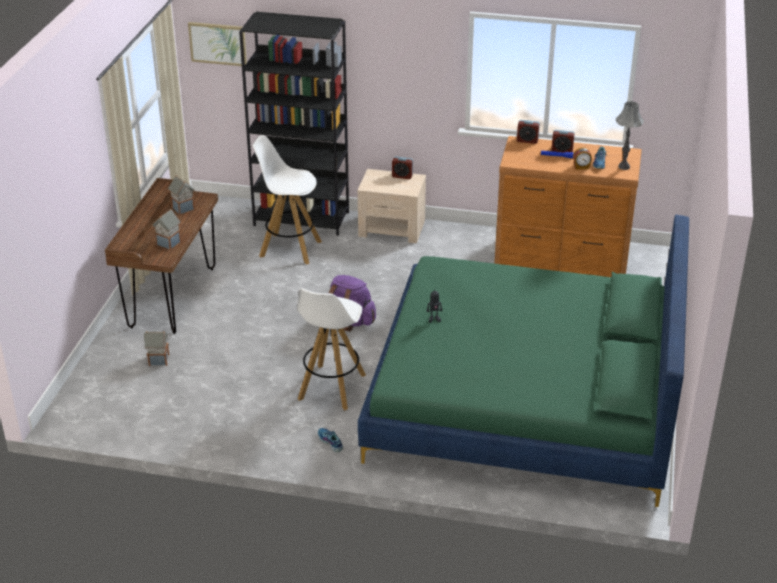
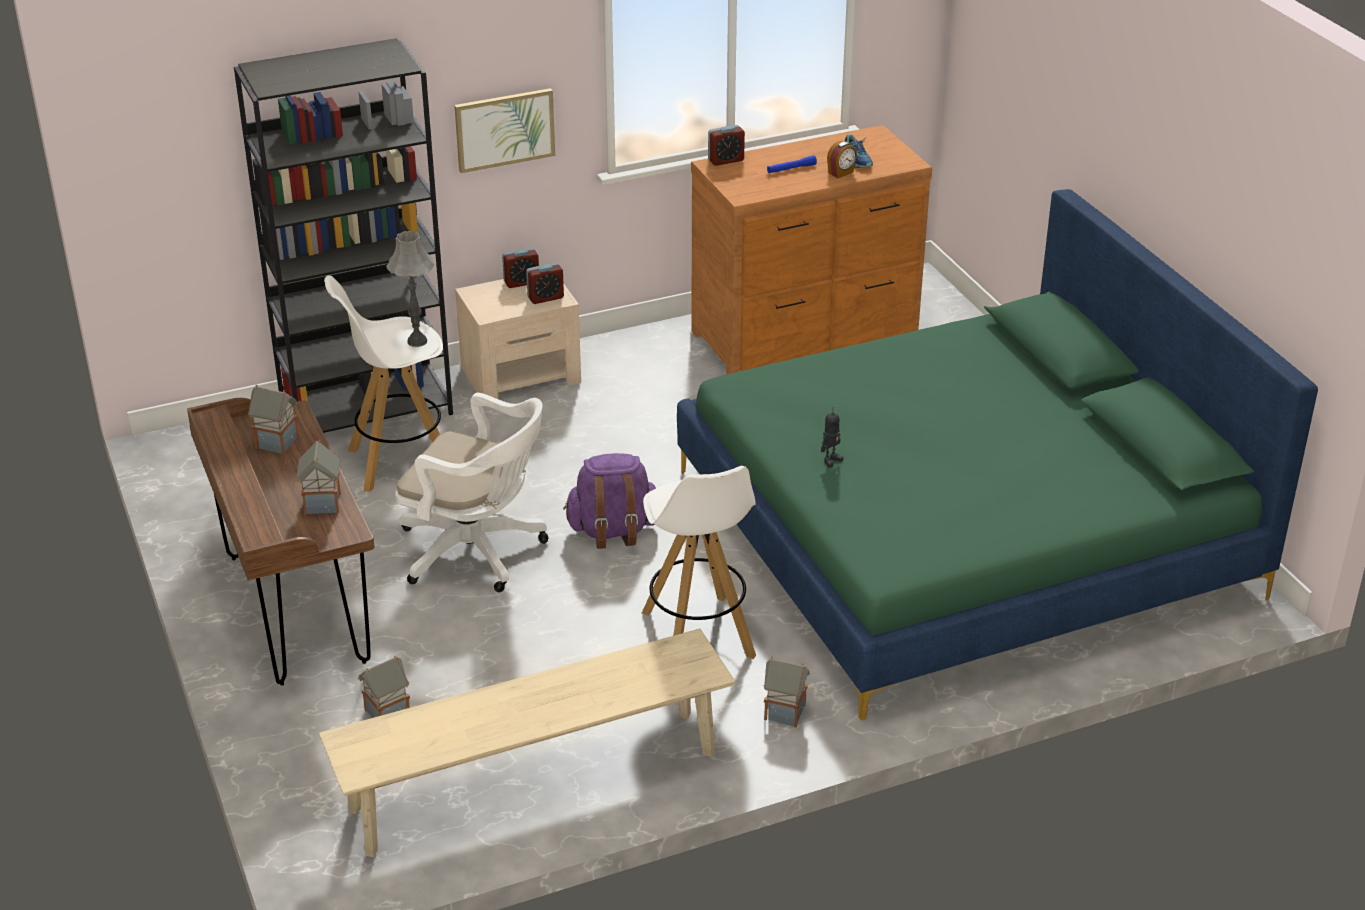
camera: 35 degrees left, 0 degrees up
picture [188,22,247,66] -> picture moved to [454,88,555,173]
shoe [318,428,343,452] -> toy house [764,657,810,727]
alarm clock [551,130,575,152] -> alarm clock moved to [526,263,564,304]
grey table lamp [616,101,644,170] -> grey table lamp moved to [386,231,434,347]
none -> beige bench [319,629,735,857]
none -> white office chair [395,393,549,592]

